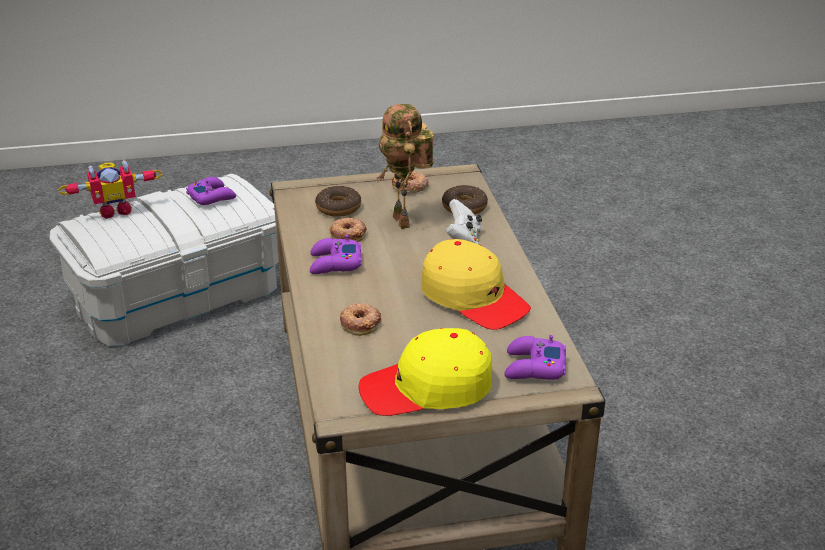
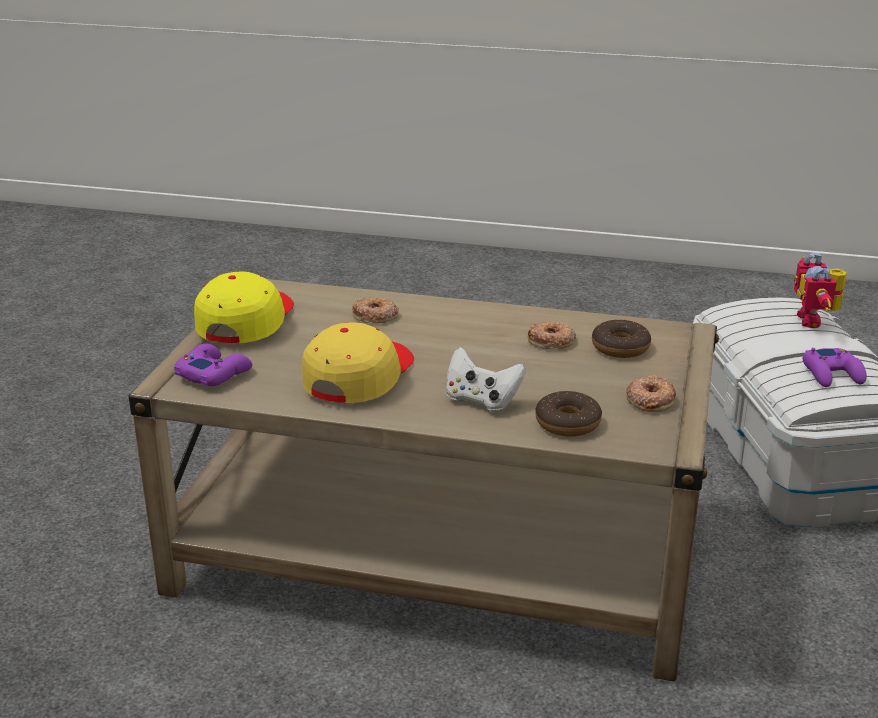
camera: 115 degrees right, 5 degrees down
purple game controller [310,235,361,274] -> none
toy robot [376,104,434,229] -> none
yellow cap [421,239,531,330] -> yellow cap turned 135 degrees clockwise [302,322,414,403]

